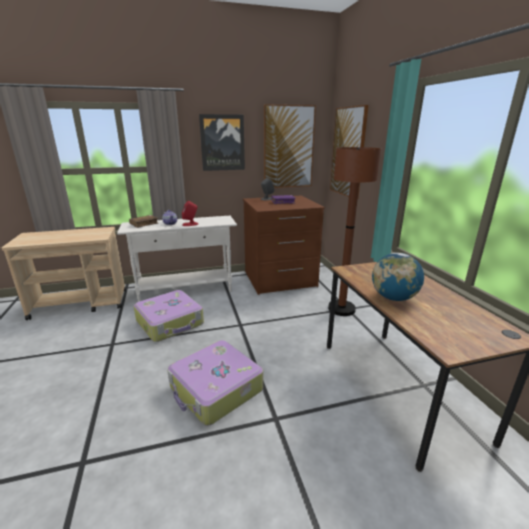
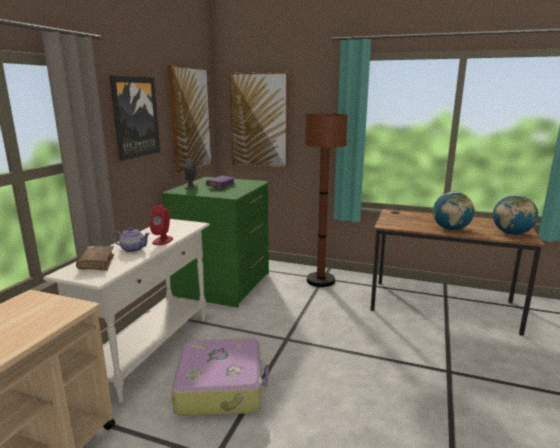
camera: 55 degrees left, 5 degrees down
suitcase [168,340,263,426] -> none
brown dresser [243,196,325,295] -> green dresser [162,177,270,308]
none -> globe [493,195,538,235]

